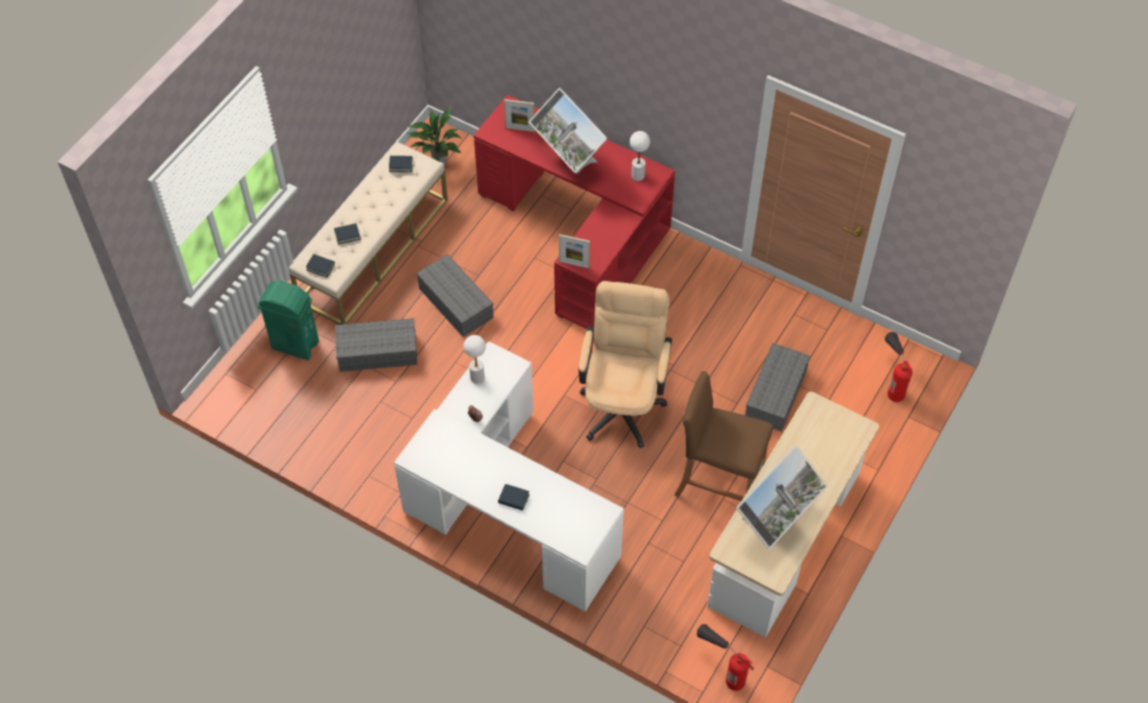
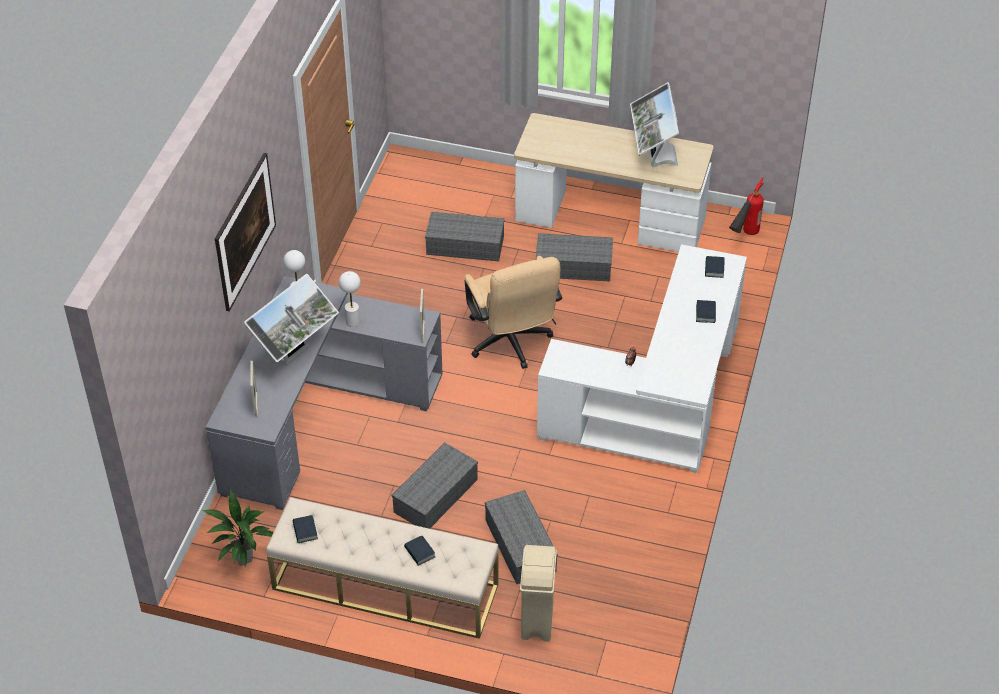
camera: 105 degrees left, 10 degrees down
green trash can [258,280,319,360] -> beige trash can [520,545,557,641]
book [306,254,335,277] -> book moved to [705,256,725,278]
white table lamp [463,335,486,384] -> white table lamp moved to [339,271,361,327]
red desk [474,94,675,329] -> grey desk [206,276,443,510]
beige office chair [579,281,672,448] -> beige office chair turned 105 degrees counterclockwise [464,256,562,369]
brown stool [675,371,773,501] -> grey storage box [536,233,613,281]
monitor [736,446,827,549] -> monitor turned 120 degrees counterclockwise [630,82,679,167]
fire extinguisher [885,332,912,402] -> none
none -> picture [215,153,276,312]

